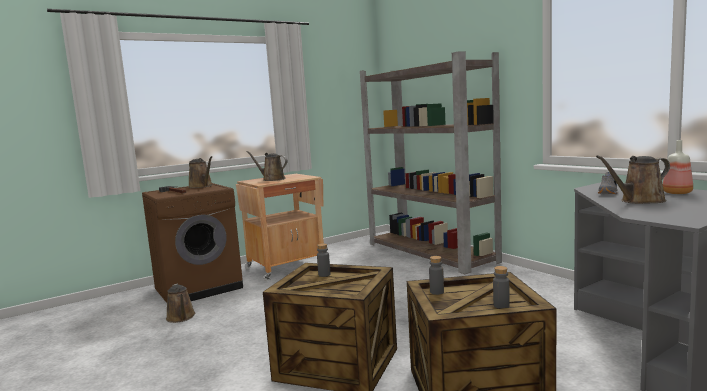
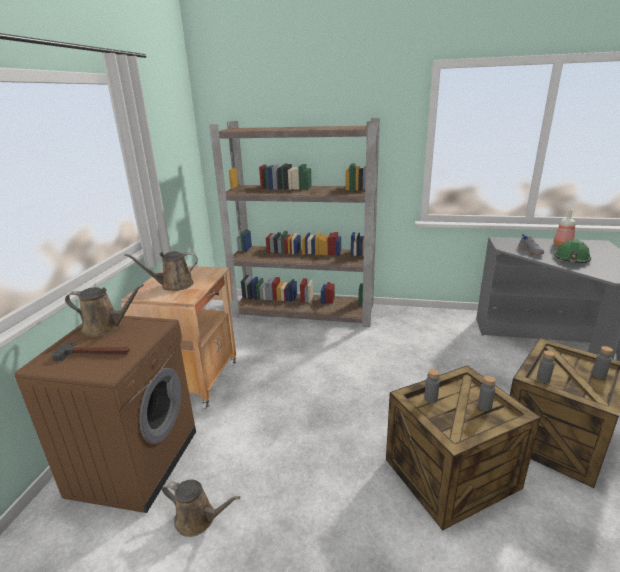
camera: 45 degrees left, 15 degrees up
brown watering can [596,155,670,204] -> green hard hat [554,239,591,263]
none -> grey bottle [478,376,496,411]

